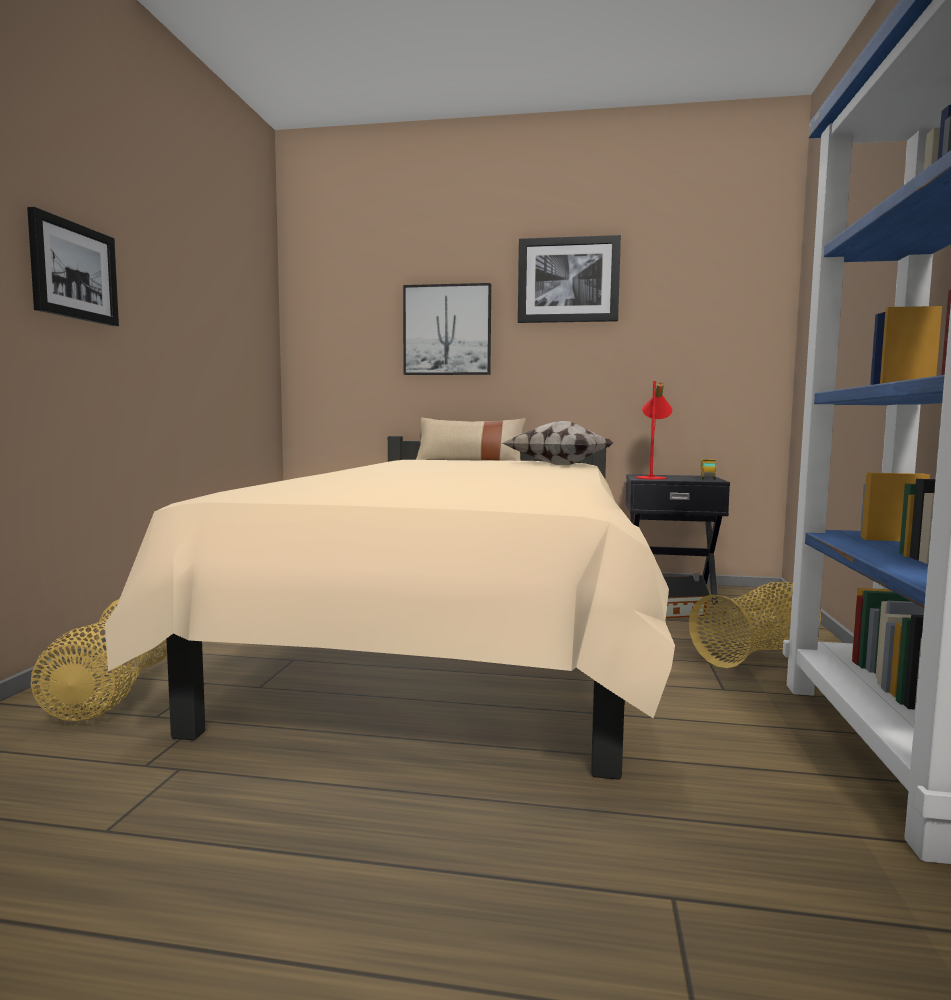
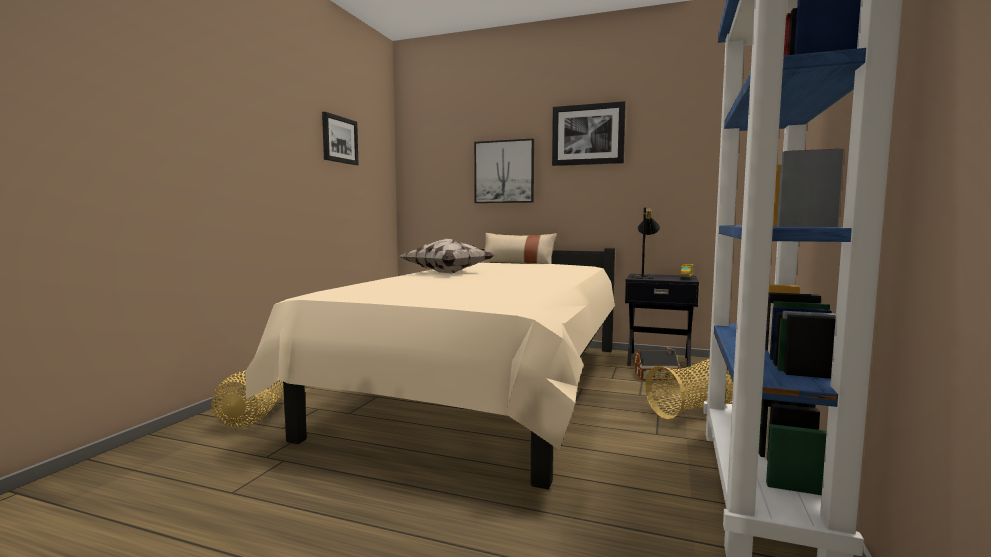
camera: 10 degrees right, 0 degrees up
picture [27,207,119,326] -> picture moved to [322,112,359,165]
pillow [502,421,613,465] -> pillow moved to [398,239,495,274]
red table lamp [636,381,672,480] -> black table lamp [631,207,660,279]

